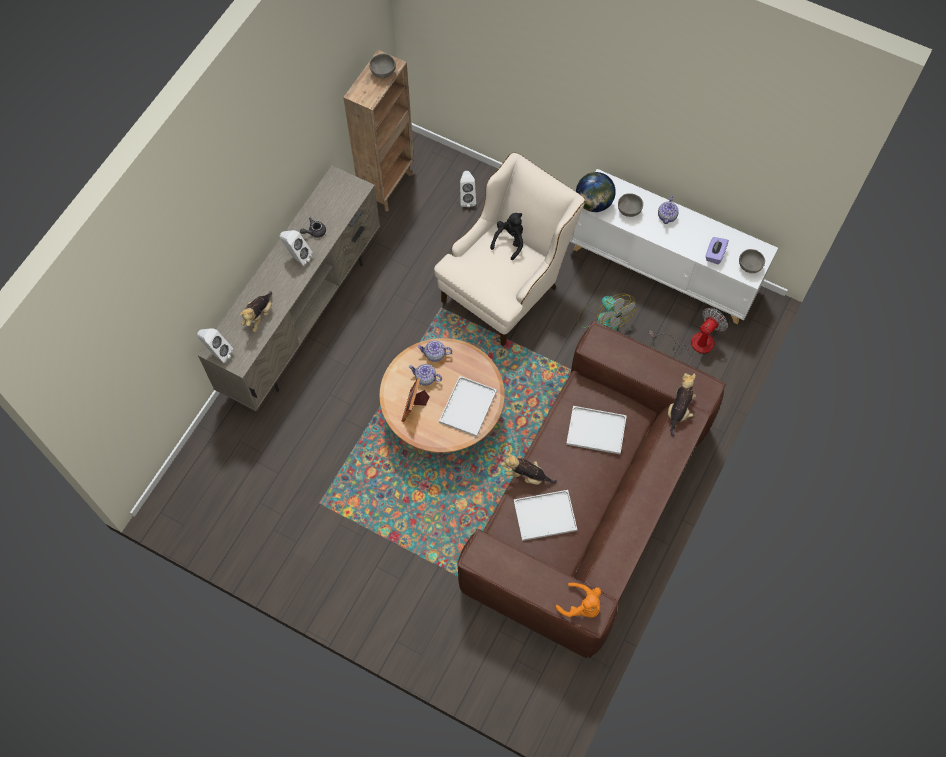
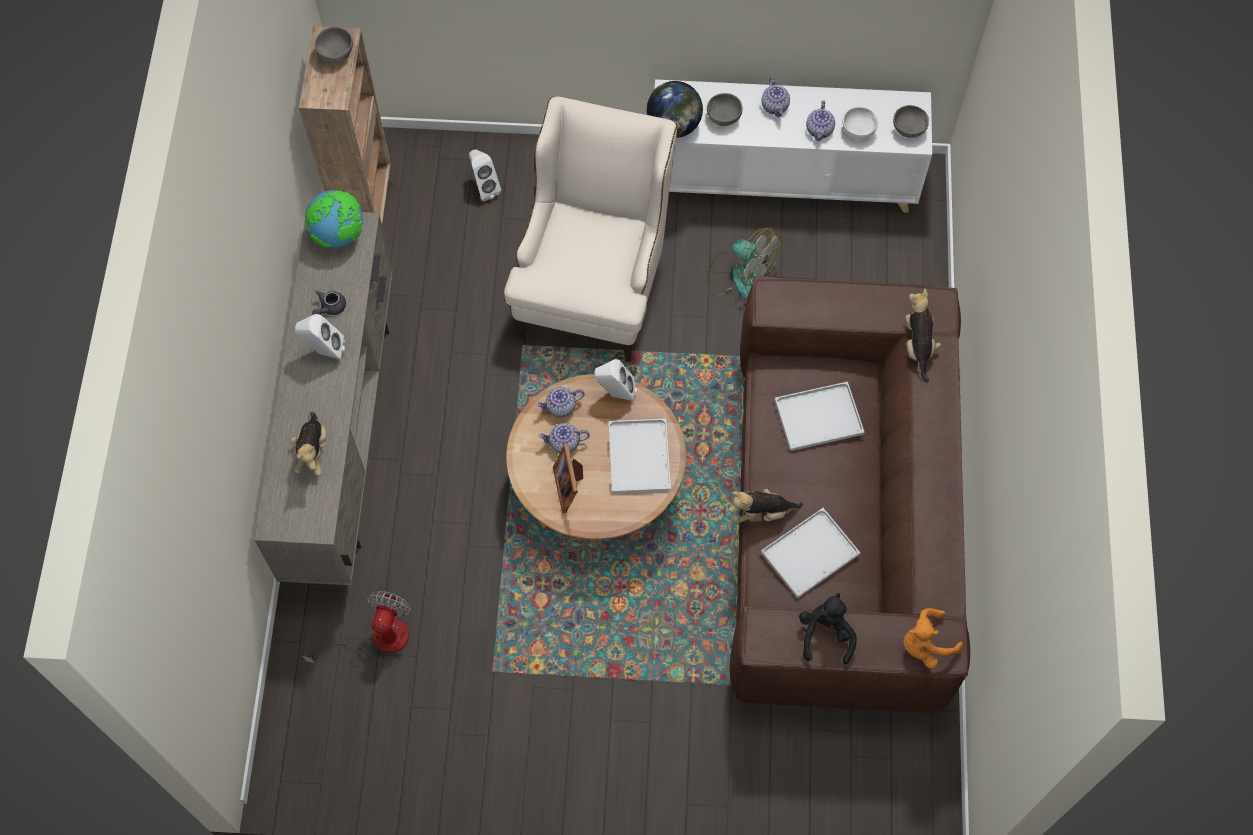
camera: 25 degrees left, 0 degrees up
white speaker [197,328,233,363] -> white speaker moved to [594,359,637,401]
black plush toy [490,213,524,260] -> black plush toy moved to [799,593,857,664]
orange plush toy [555,582,601,618] -> orange plush toy turned 150 degrees clockwise [904,608,963,669]
fan [648,308,728,355] -> fan moved to [303,591,411,667]
purple tissue box [706,237,729,264] -> white bowl [842,107,878,139]
none -> globe [305,190,363,248]
none -> teapot [806,100,835,141]

